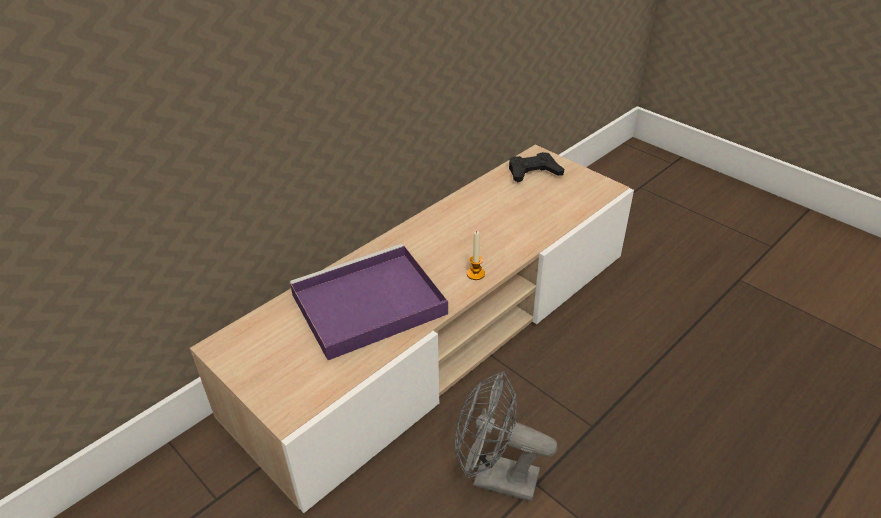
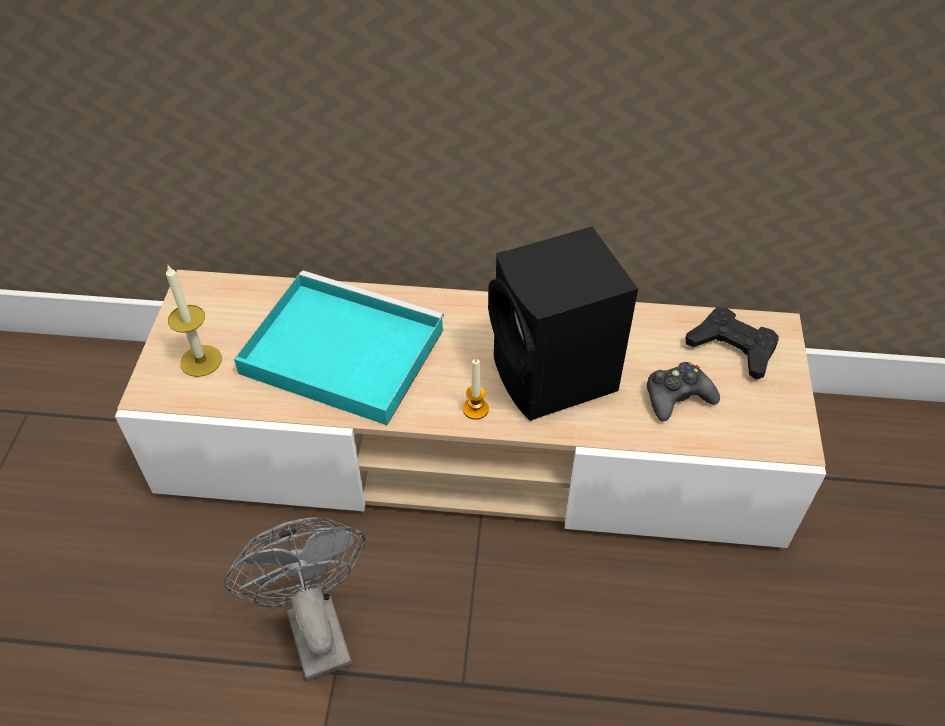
camera: 50 degrees right, 10 degrees up
purple tray [289,243,448,360] -> turquoise tray [234,270,445,425]
none -> candle [166,265,222,377]
none -> black speaker [488,227,638,421]
none -> black game controller [647,362,720,422]

